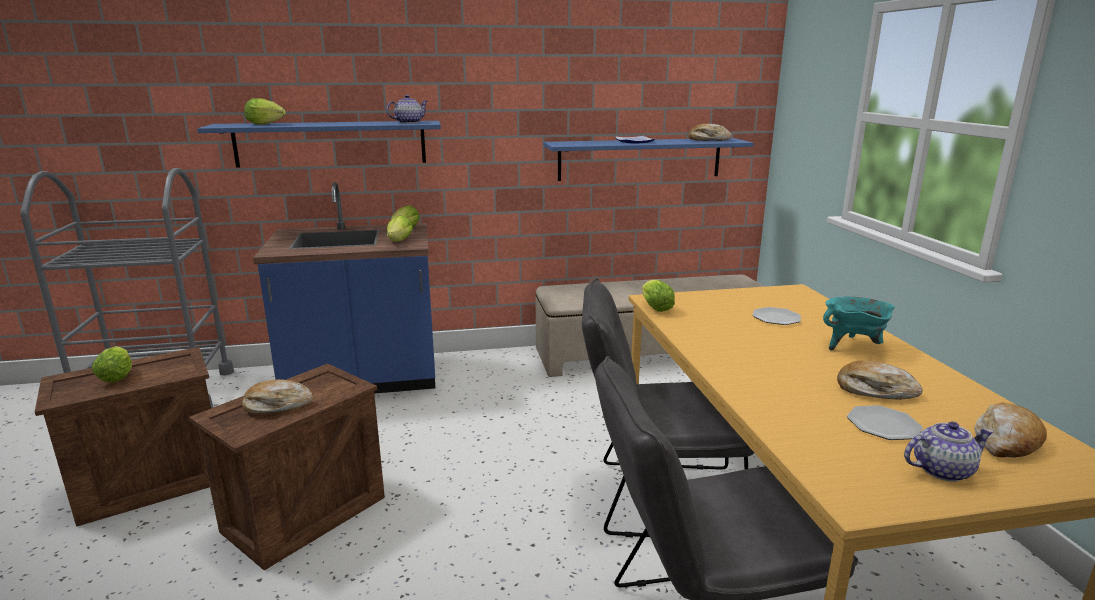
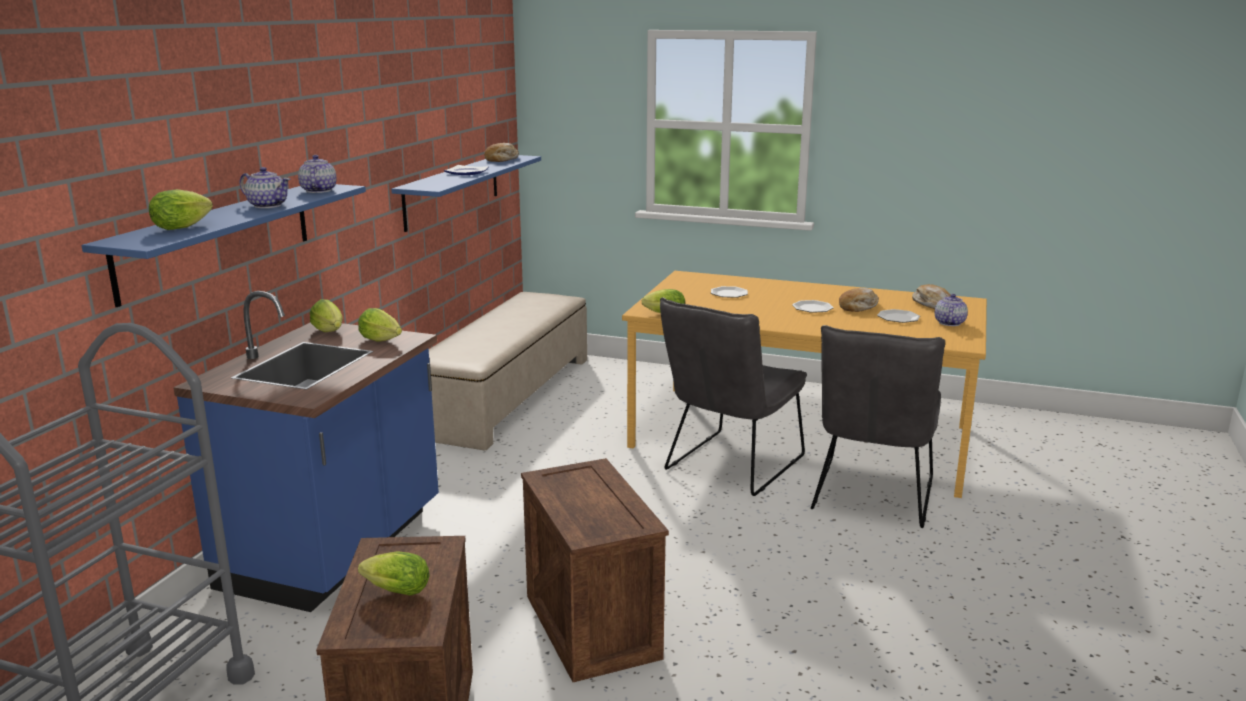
camera: 60 degrees left, 0 degrees up
bread [242,379,313,414] -> none
turquoise cooking pot [823,296,895,350] -> none
none -> teapot [240,167,290,208]
none -> plate [792,300,834,313]

